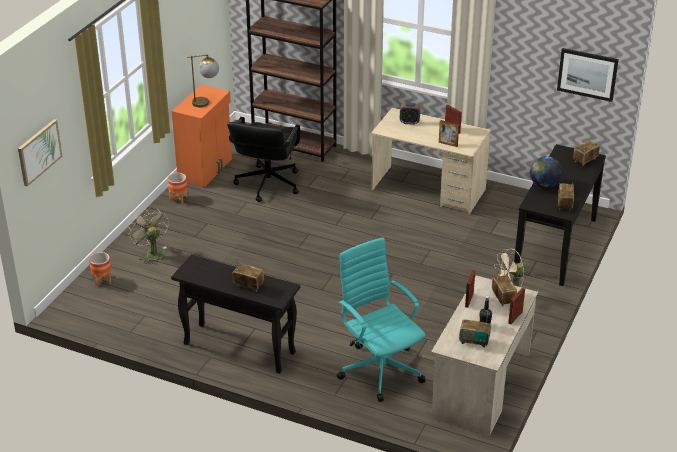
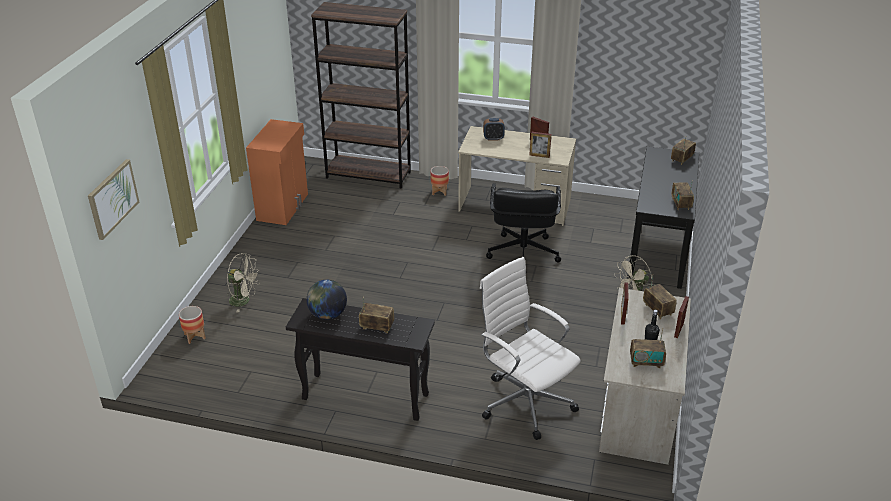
camera: 10 degrees left, 0 degrees up
beige fan [128,210,169,265] -> beige fan turned 150 degrees clockwise [227,253,260,312]
planter [168,173,188,204] -> planter moved to [431,166,449,196]
table lamp [187,54,219,107] -> none
black office chair [227,117,301,202] -> black office chair moved to [486,183,561,263]
turquoise office chair [337,238,425,402] -> white office chair [480,257,581,440]
globe [530,156,562,188] -> globe moved to [306,280,347,320]
picture [557,48,619,102] -> none

